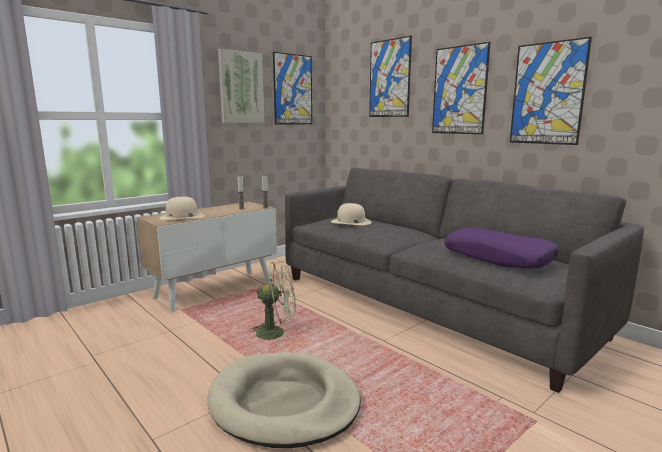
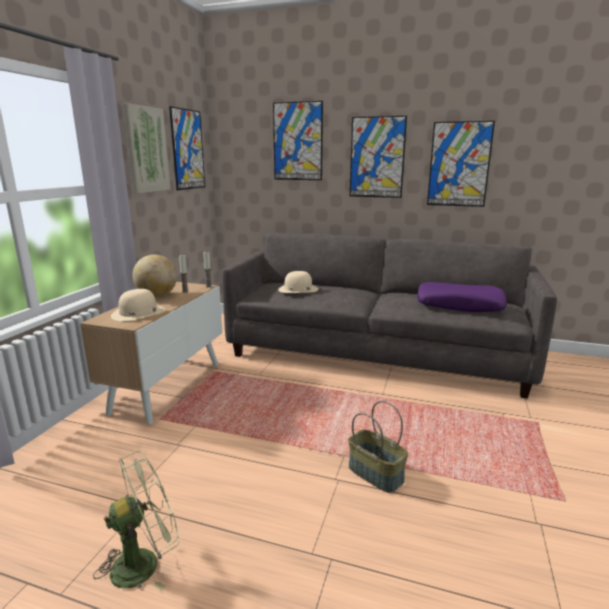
camera: 30 degrees left, 5 degrees up
beige dog bed [207,352,361,448] -> basket [348,401,408,493]
green fan [249,261,296,345] -> green fan moved to [93,451,179,591]
none -> globe [132,254,177,297]

